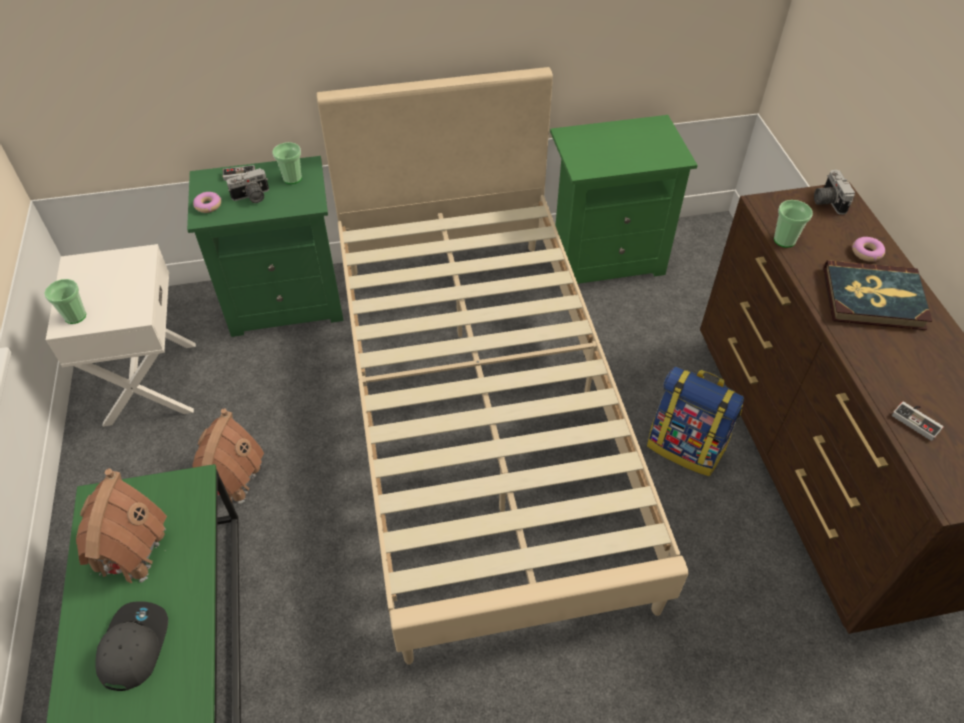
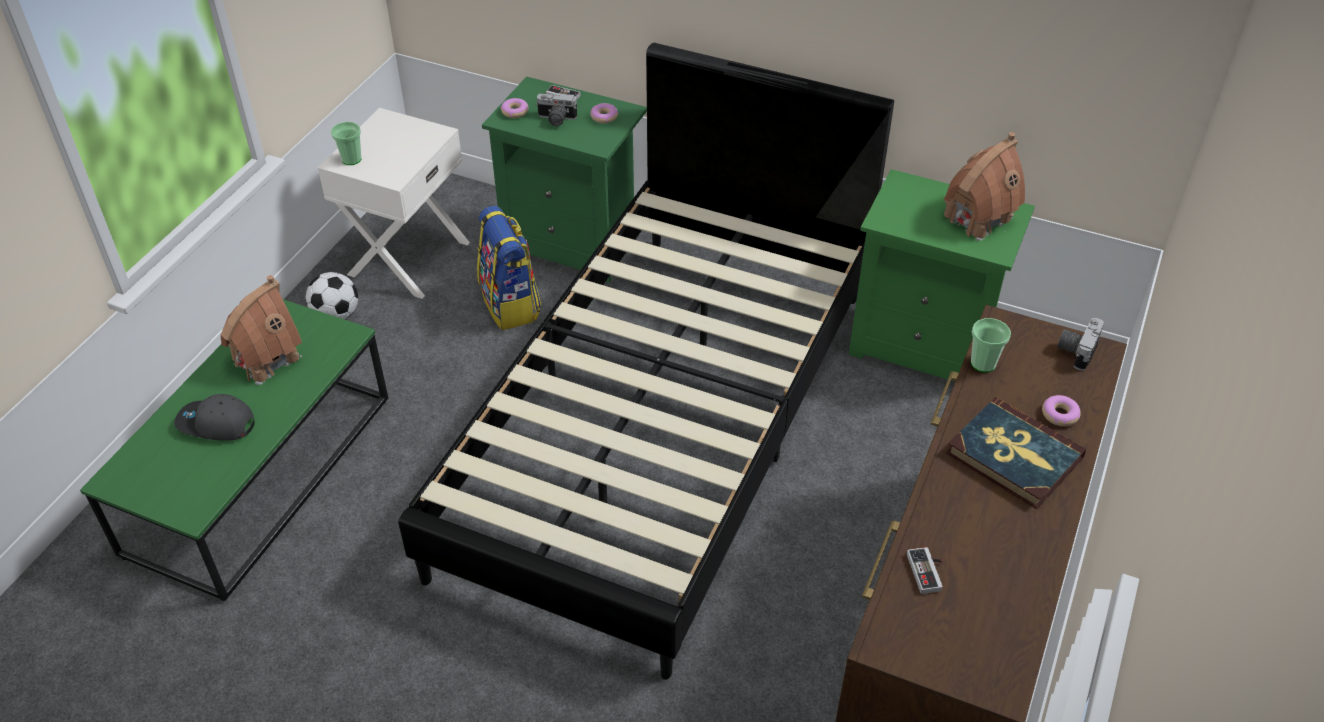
camera: 35 degrees right, 5 degrees down
grey cap [95,601,168,691] -> grey cap turned 120 degrees counterclockwise [174,394,255,441]
toy house [192,408,264,504] -> toy house moved to [941,132,1025,241]
cup [272,142,302,184] -> donut [590,103,618,123]
beige bed [316,67,689,665] -> black bed [398,43,894,680]
backpack [647,366,744,476] -> backpack moved to [477,206,541,330]
none -> football [306,272,358,319]

